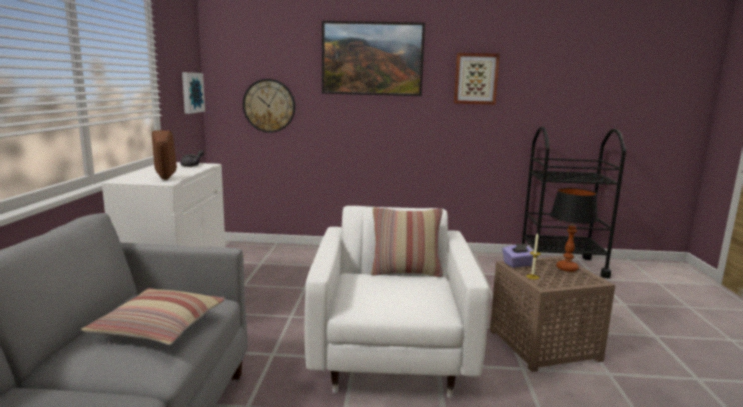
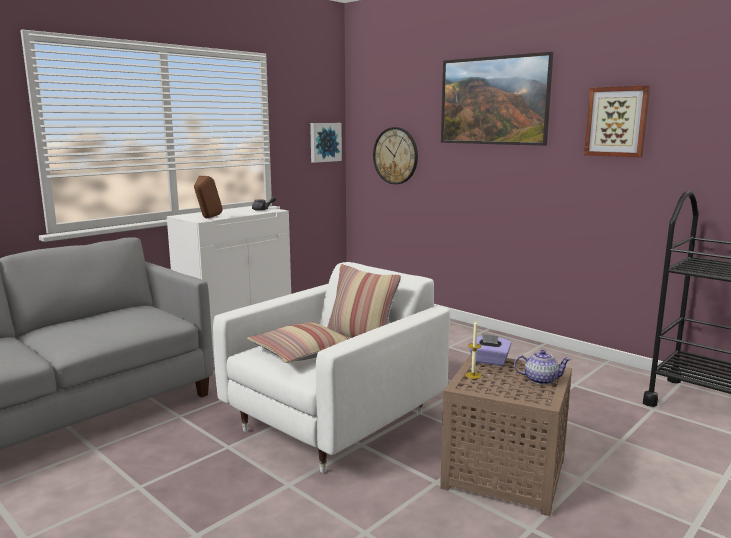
camera: 40 degrees right, 0 degrees up
pillow [81,288,225,345] -> pillow moved to [247,322,350,363]
table lamp [550,188,598,272] -> teapot [514,350,571,385]

